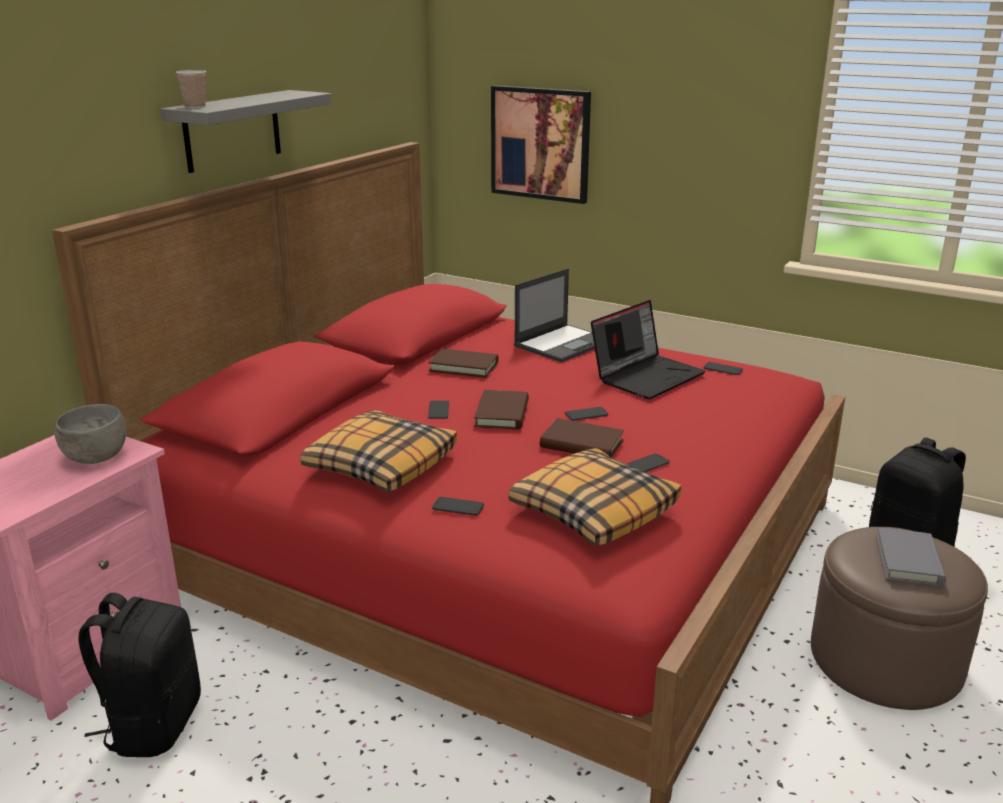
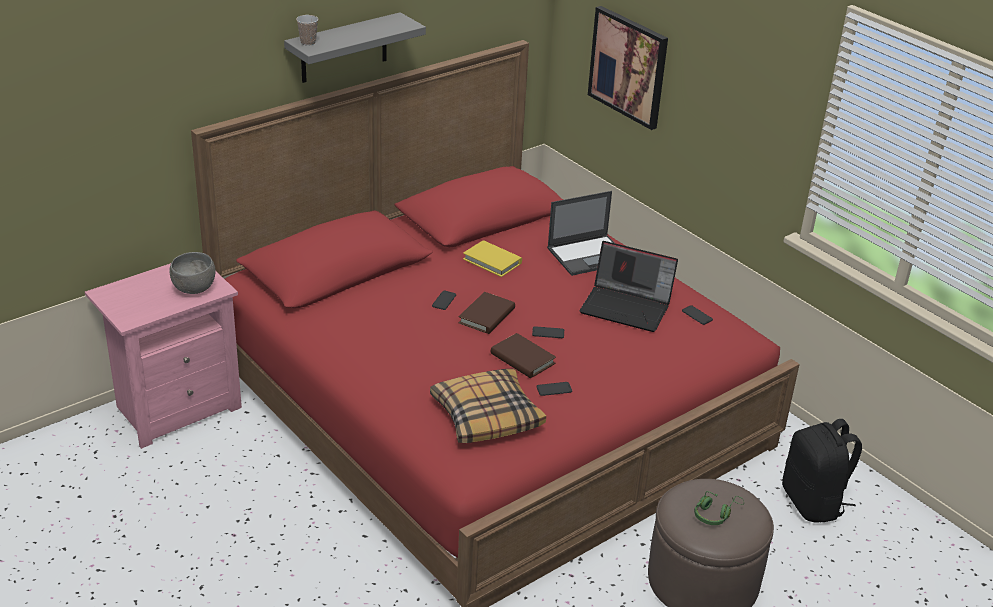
camera: 20 degrees right, 10 degrees up
black backpack [78,593,201,757] -> none
pillow [300,410,457,492] -> none
brown book [428,349,498,378] -> yellow book [463,240,522,277]
phone [432,497,484,516] -> none
laptop [591,300,706,399] -> laptop turned 45 degrees clockwise [579,241,678,332]
grey book [876,527,946,586] -> green headphones [694,491,744,525]

